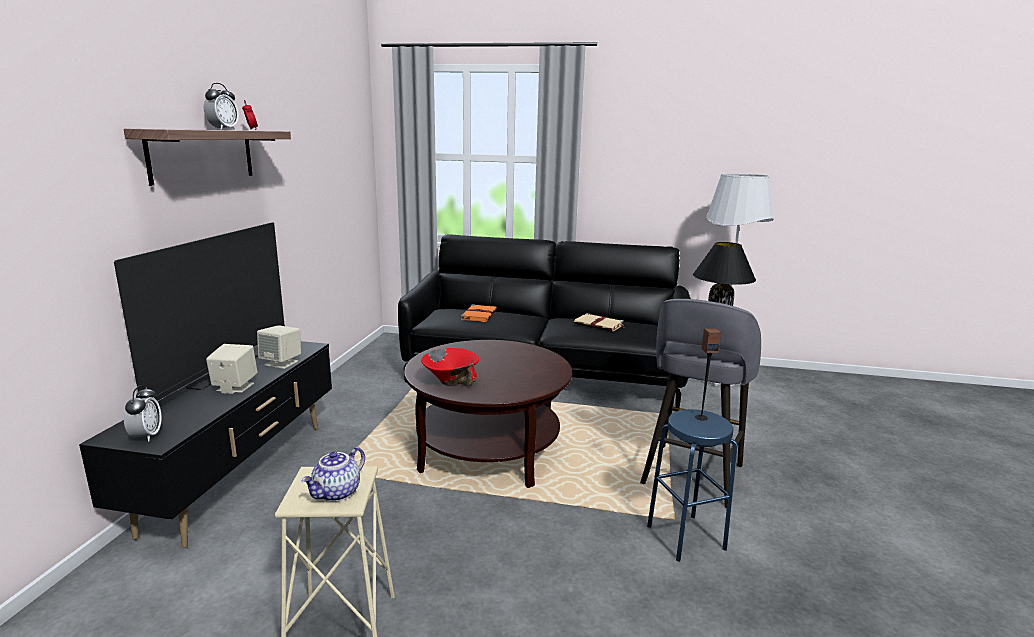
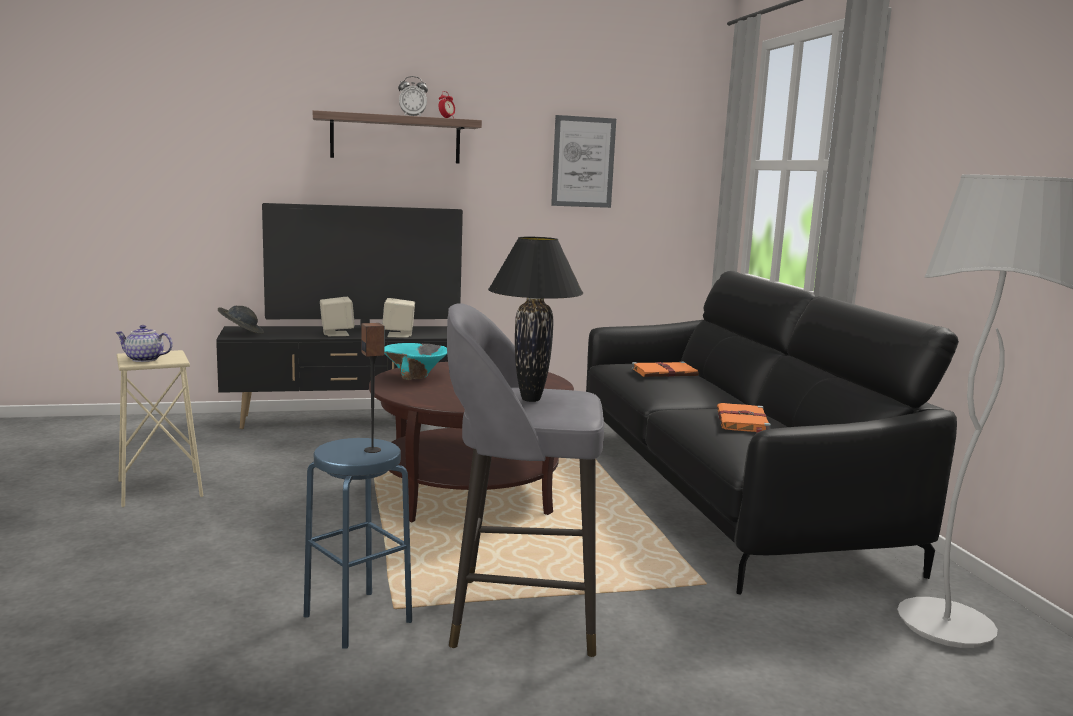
camera: 65 degrees right, 5 degrees down
alarm clock [123,385,162,441] -> grey hat [218,306,264,334]
red bowl [421,348,479,386] -> turquoise bowl [385,343,447,380]
beige book [574,313,624,332] -> orange book [717,403,771,433]
none -> picture [551,115,616,208]

